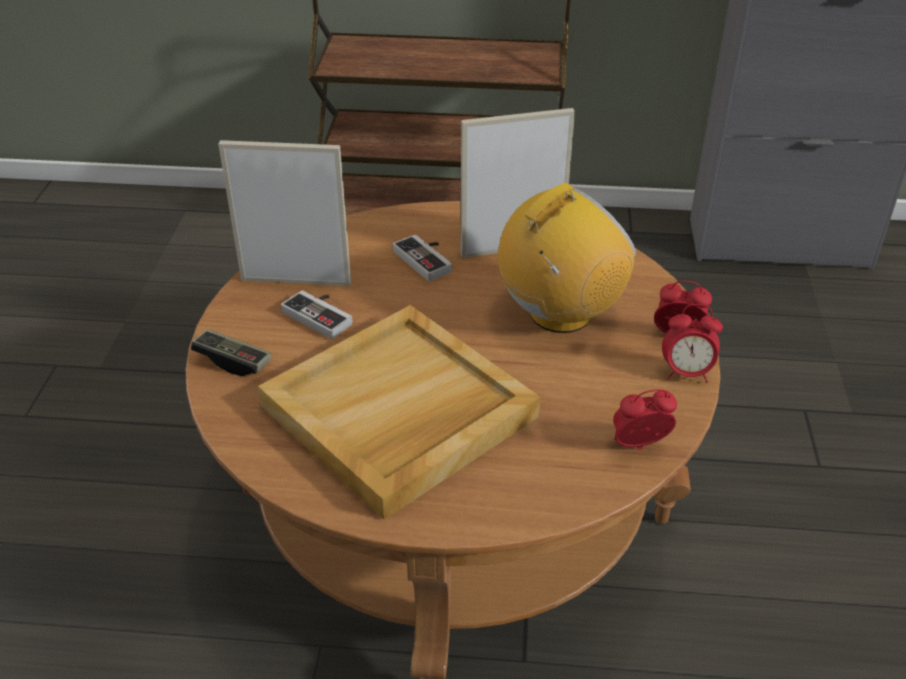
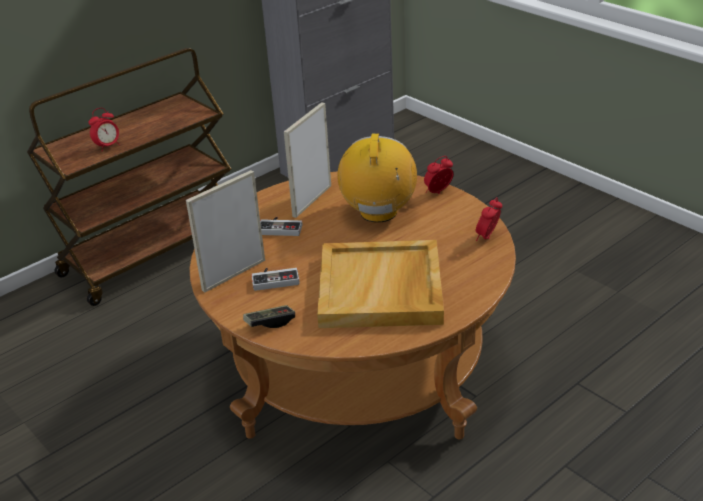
camera: 45 degrees left, 5 degrees down
alarm clock [662,304,723,383] -> alarm clock moved to [88,108,120,152]

